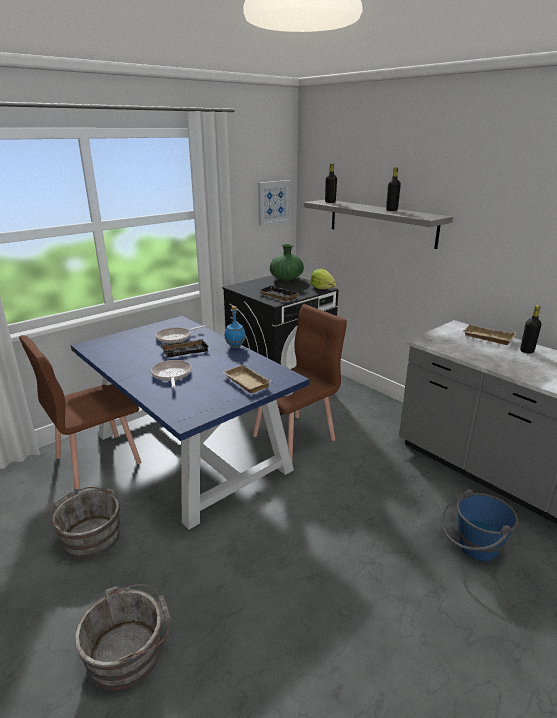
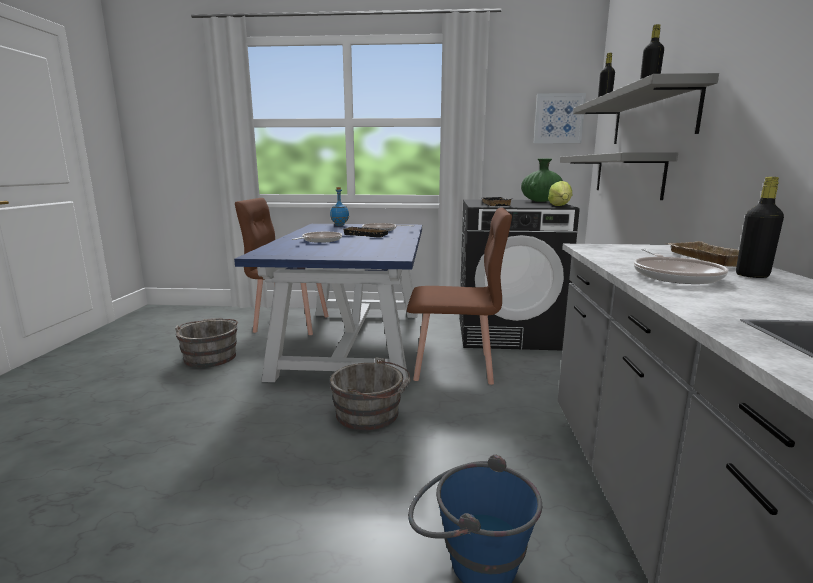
camera: 45 degrees right, 10 degrees down
grey bucket [74,584,171,691] -> grey bucket moved to [329,357,411,431]
beige tray [223,364,271,393] -> none
blue bottle [224,306,246,348] -> blue bottle moved to [330,187,349,226]
none -> grey shelf [560,152,678,200]
none -> frying pan [634,248,728,284]

